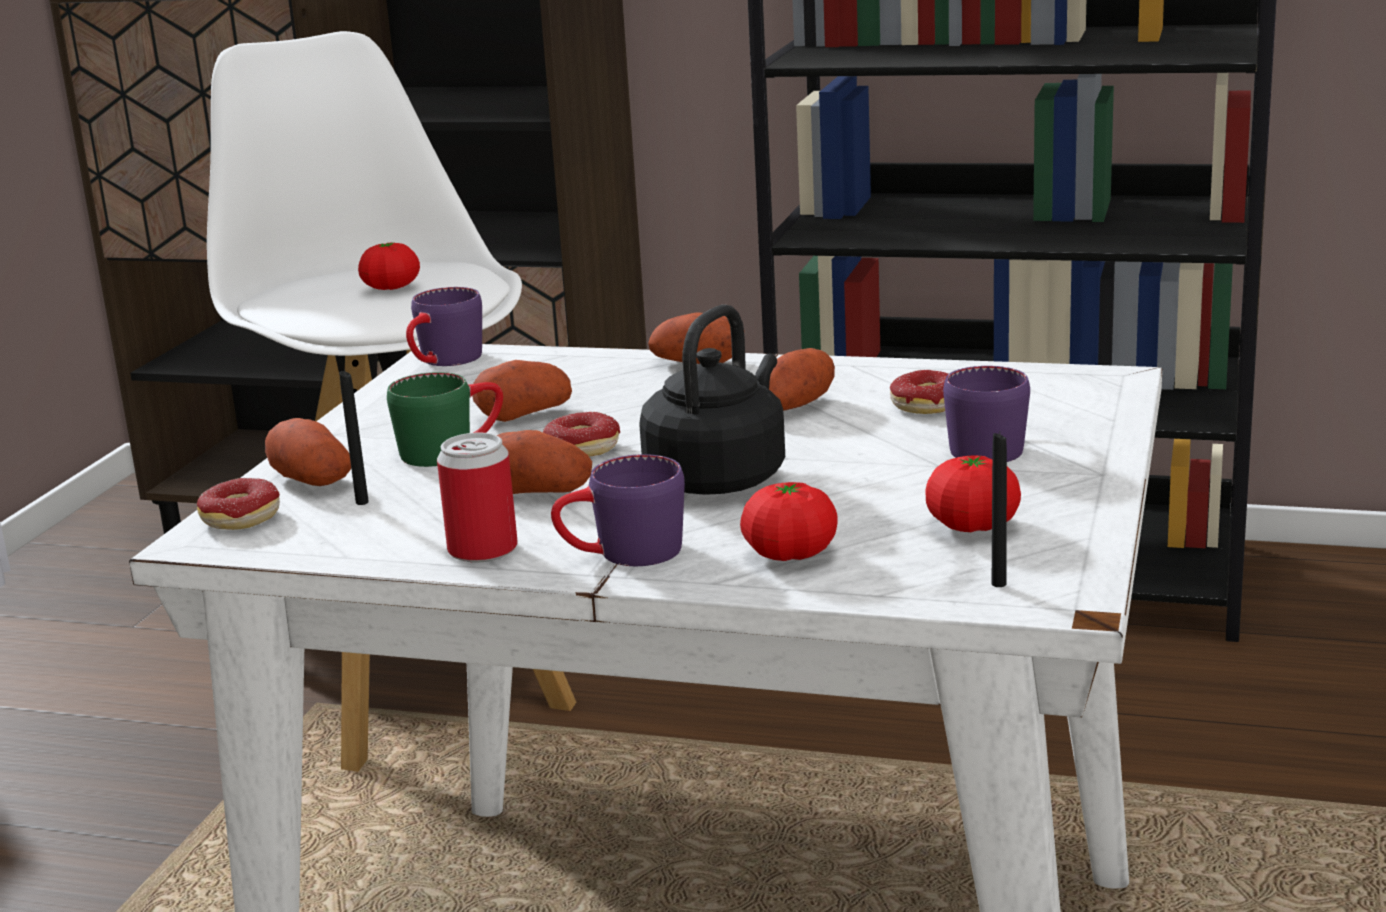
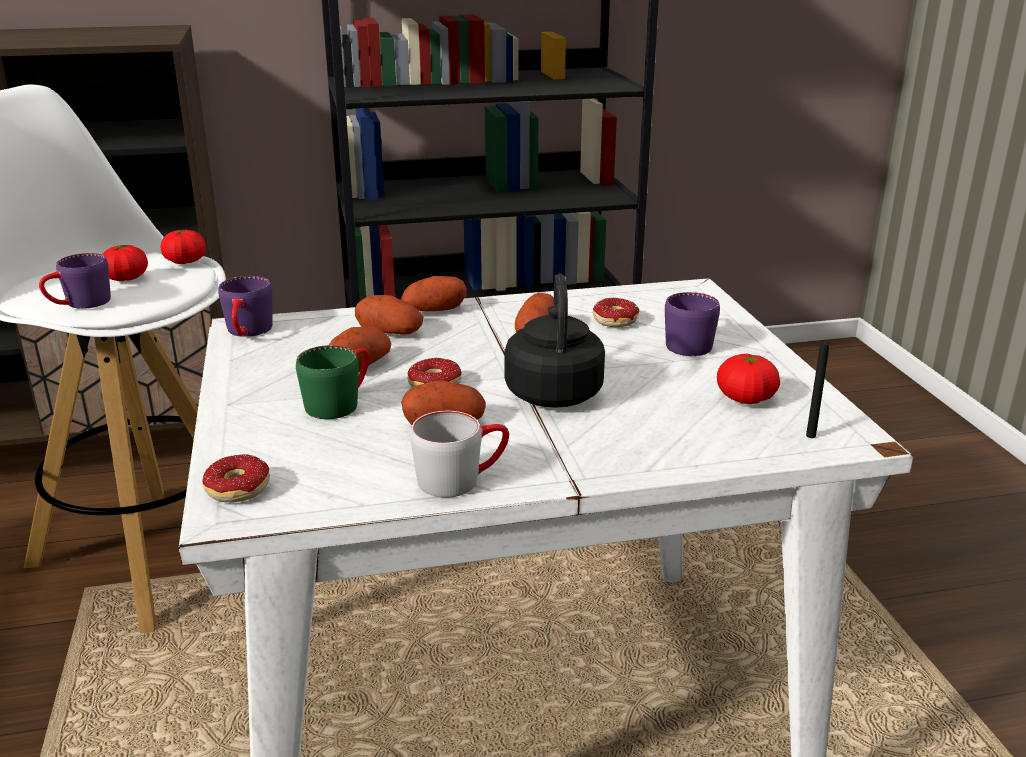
camera: 30 degrees left, 5 degrees up
potato [265,418,351,486] -> potato moved to [355,295,424,334]
black candle [339,370,369,505] -> none
can [437,433,518,563] -> grey mug [410,411,509,498]
purple mug [551,454,685,566] -> purple mug moved to [39,253,111,309]
tomato [740,482,838,561] -> tomato moved to [161,229,206,264]

